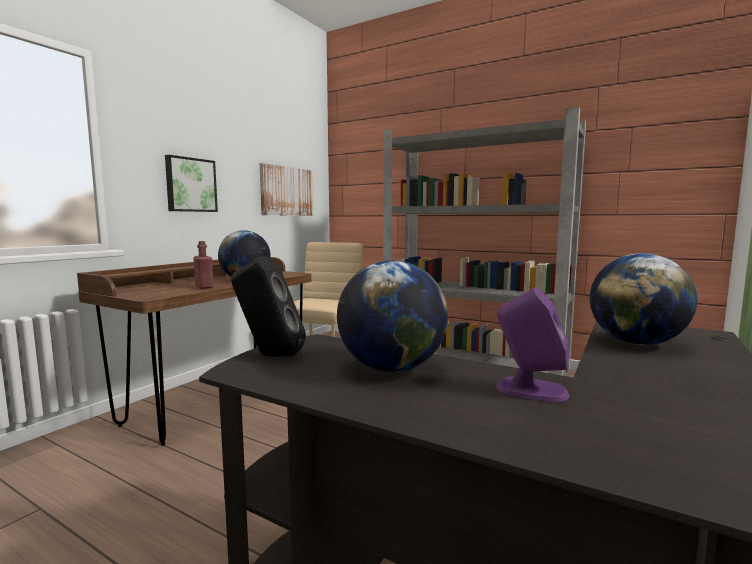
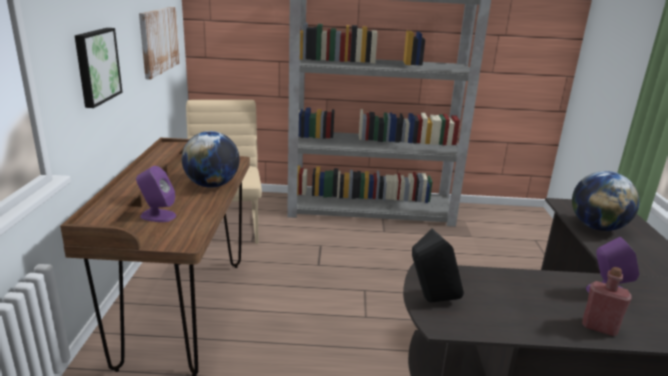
camera: 30 degrees left, 15 degrees up
red bottle [194,241,214,289] -> red bottle moved to [582,267,632,336]
globe [337,260,448,372] -> none
none -> purple speaker [136,166,176,222]

